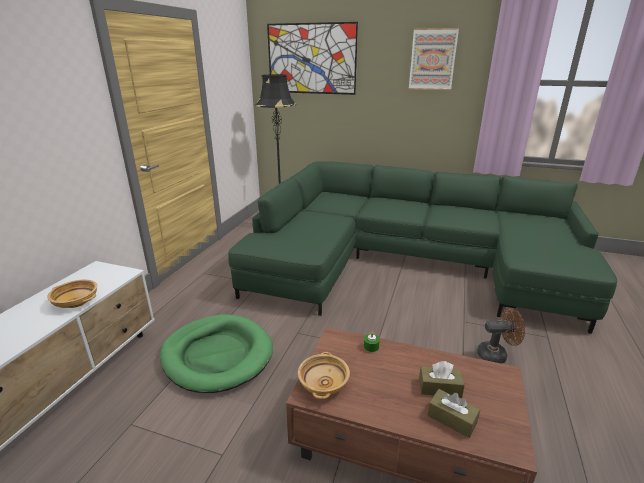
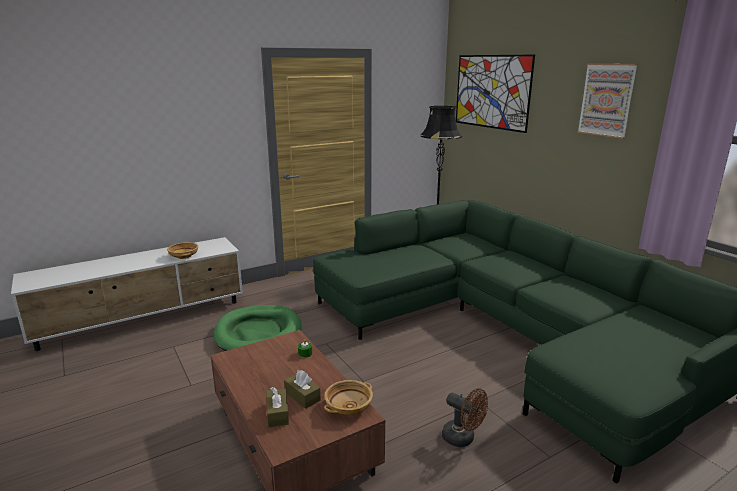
camera: 40 degrees right, 5 degrees down
beige bowl [298,352,350,399] -> beige bowl moved to [324,380,373,415]

